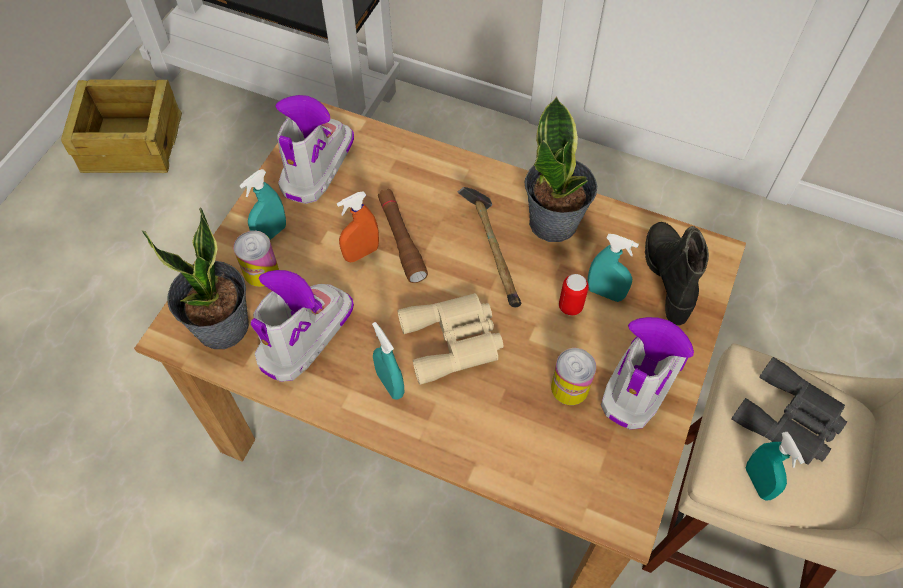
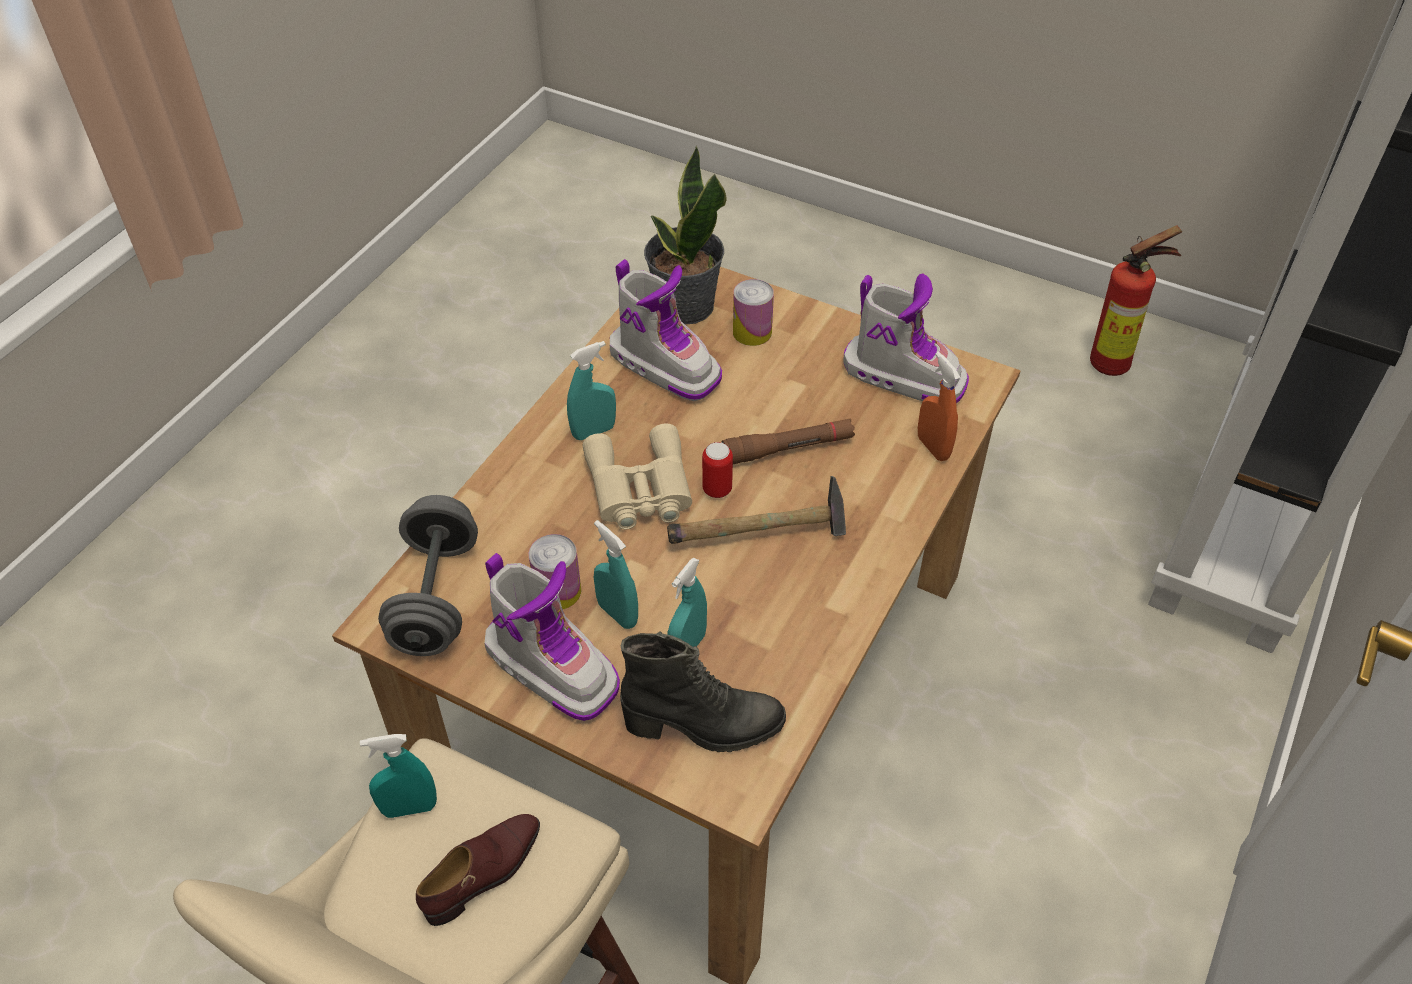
camera: 95 degrees right, 10 degrees down
crate [61,79,182,173] -> fire extinguisher [1090,225,1182,376]
turquoise spray bottle [240,169,286,240] -> turquoise spray bottle moved to [594,520,638,629]
orange spray bottle [337,191,379,262] -> orange spray bottle moved to [918,352,961,461]
potted plant [525,96,597,242] -> none
can [559,274,589,316] -> can moved to [702,442,733,498]
grey binoculars [731,357,847,465] -> brown shoe [416,814,540,926]
none -> grey dumbbell [378,495,478,656]

